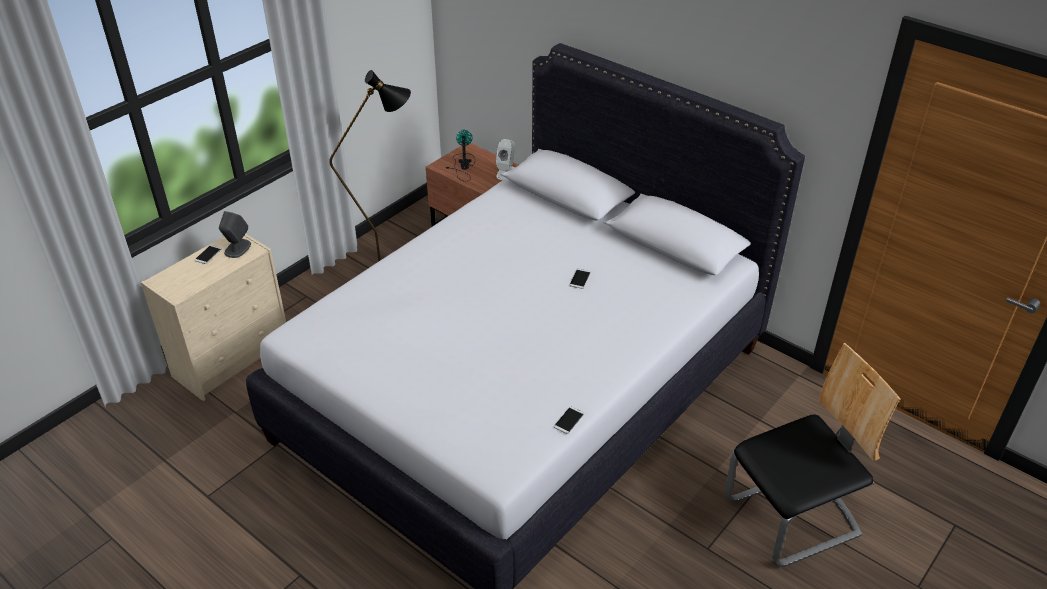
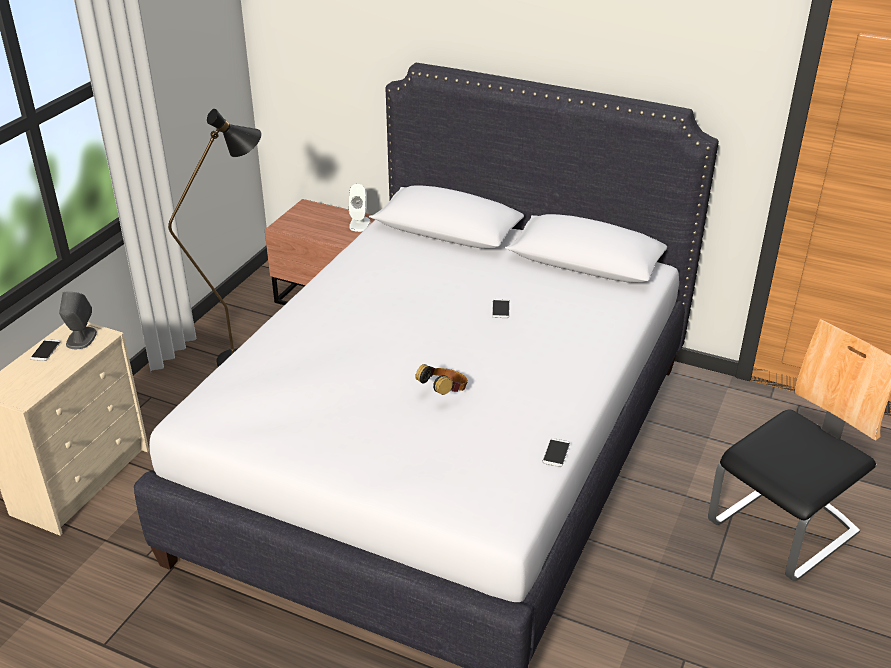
camera: 15 degrees left, 5 degrees down
table lamp [446,129,475,181] -> none
none -> headphones [415,364,468,395]

